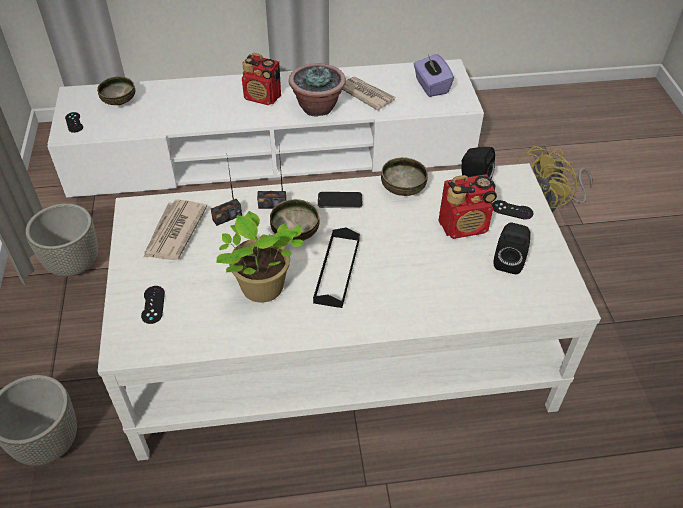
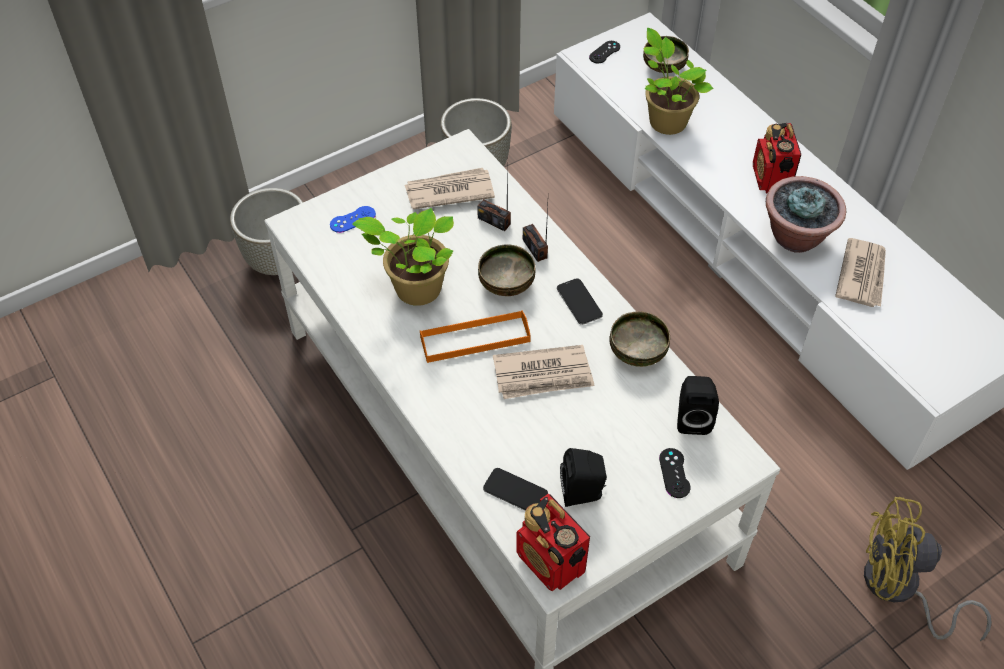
camera: 65 degrees right, 5 degrees up
black game controller [141,286,165,324] -> blue game controller [330,206,376,233]
black tray [313,228,360,308] -> orange tray [420,310,531,363]
purple tissue box [414,54,454,97] -> none
radio [438,174,497,239] -> radio moved to [516,494,590,591]
none -> phone [483,468,548,511]
none -> newspaper [493,345,595,399]
none -> potted plant [644,28,714,135]

